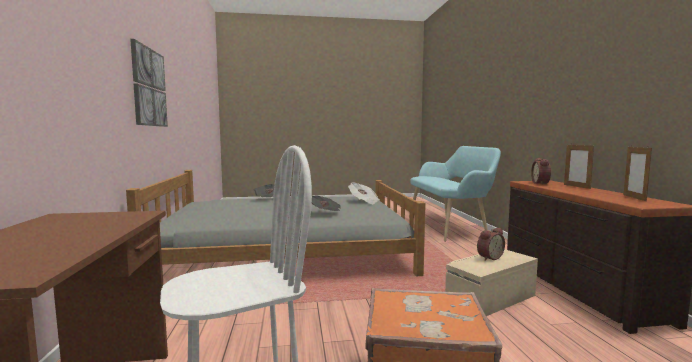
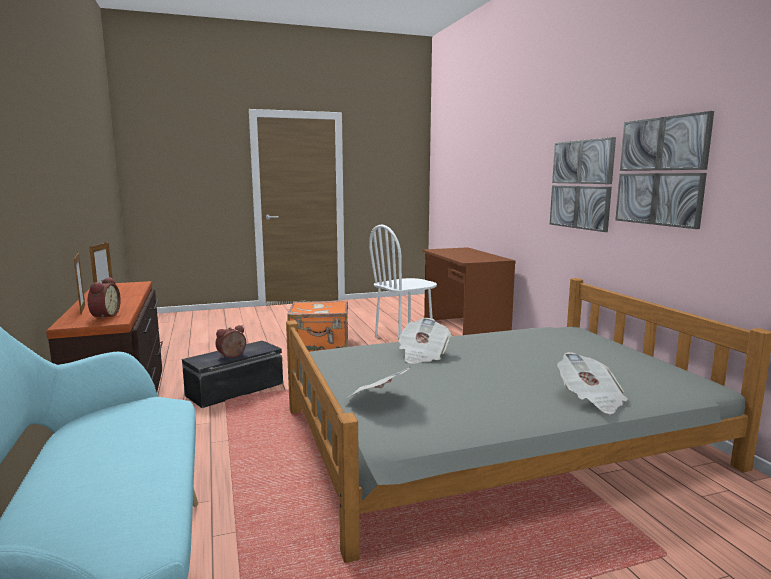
camera: 170 degrees right, 5 degrees up
beige storage box [445,249,538,316] -> black storage box [182,340,283,408]
none -> picture [550,137,616,232]

